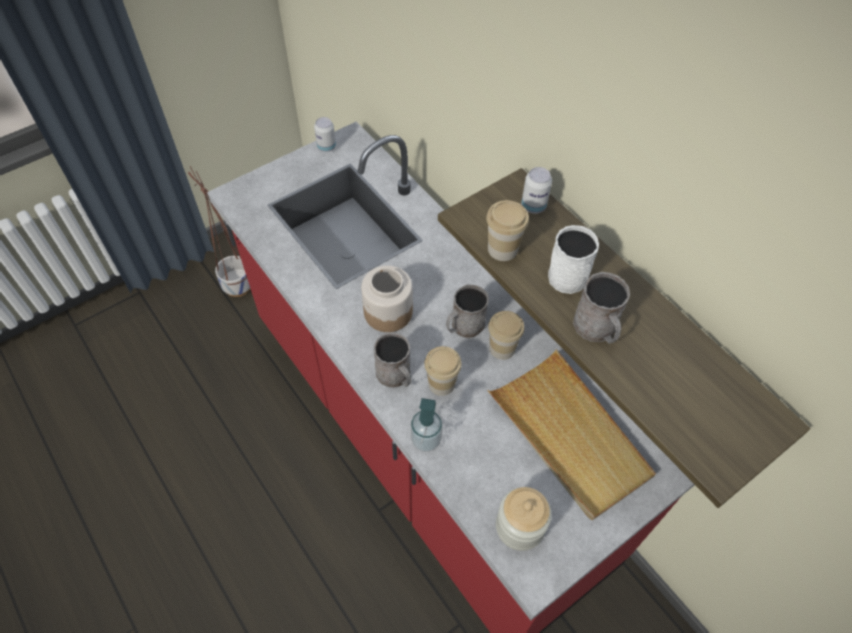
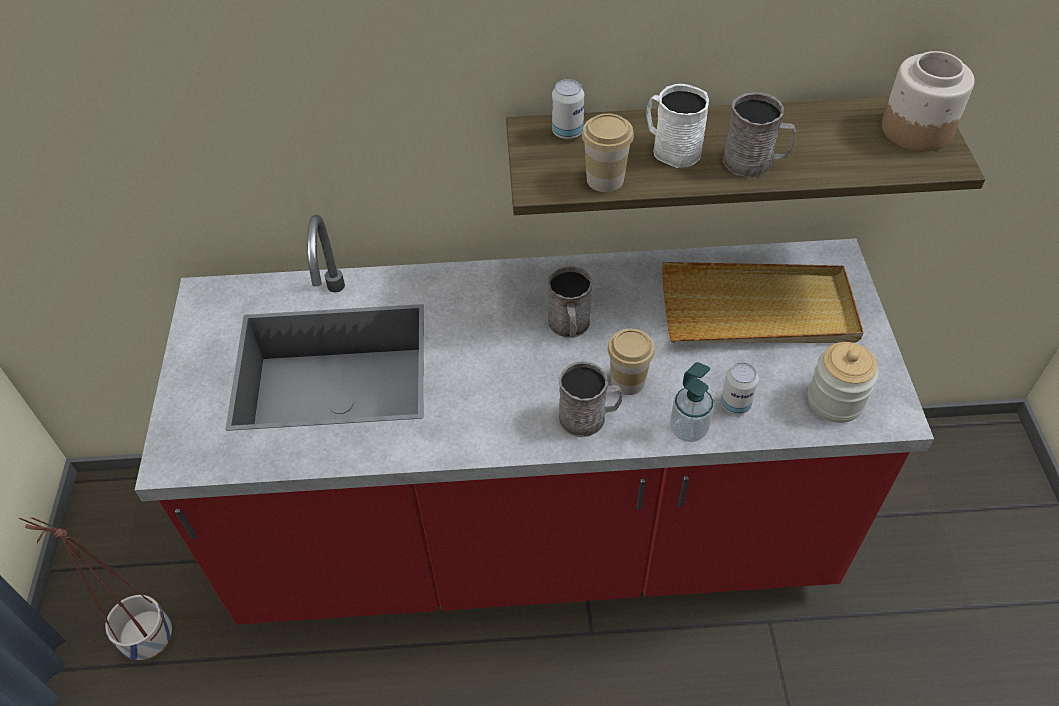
camera: 55 degrees left, 5 degrees down
can [314,117,336,152] -> can moved to [721,362,759,415]
jar [361,265,413,332] -> jar moved to [882,51,975,152]
cup [488,311,524,360] -> none

